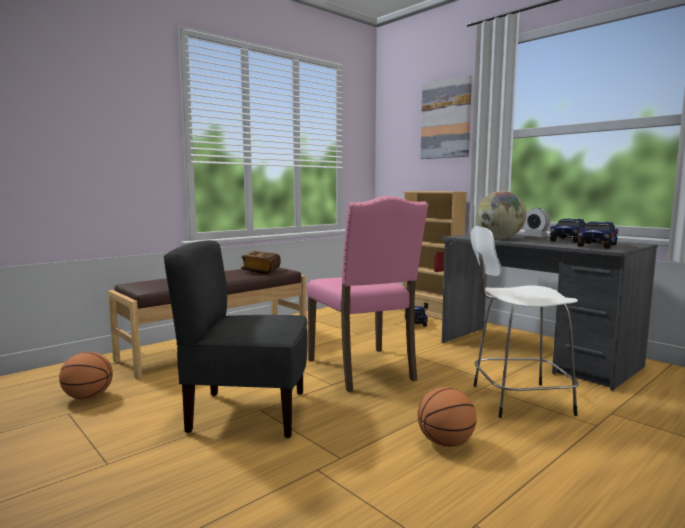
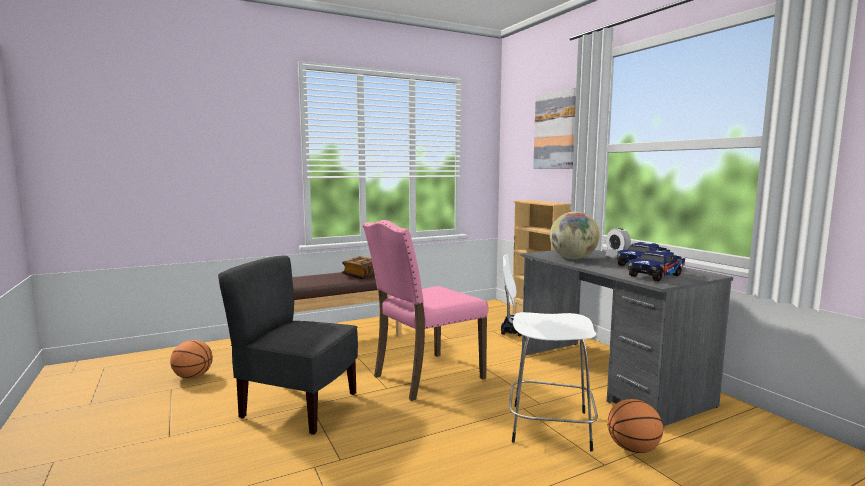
camera: 15 degrees right, 0 degrees up
pink chair [307,196,428,392] -> pink chair turned 60 degrees clockwise [362,220,489,401]
basketball [418,387,477,447] -> basketball moved to [607,399,663,453]

